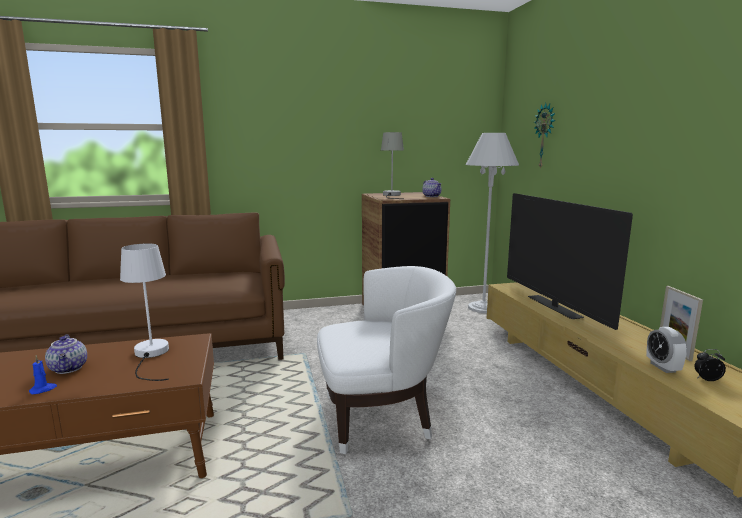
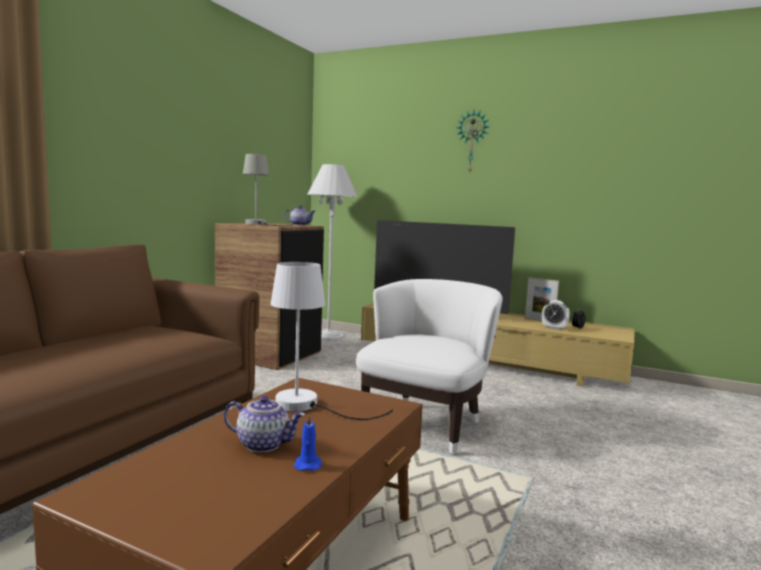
camera: 50 degrees left, 5 degrees down
wall clock [534,103,555,169] -> wall clock moved to [456,110,489,172]

